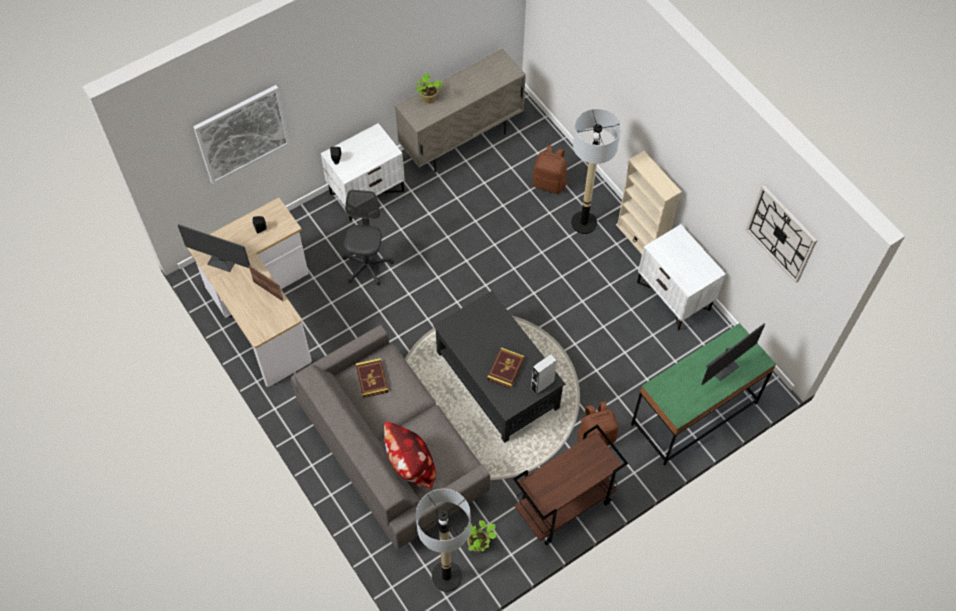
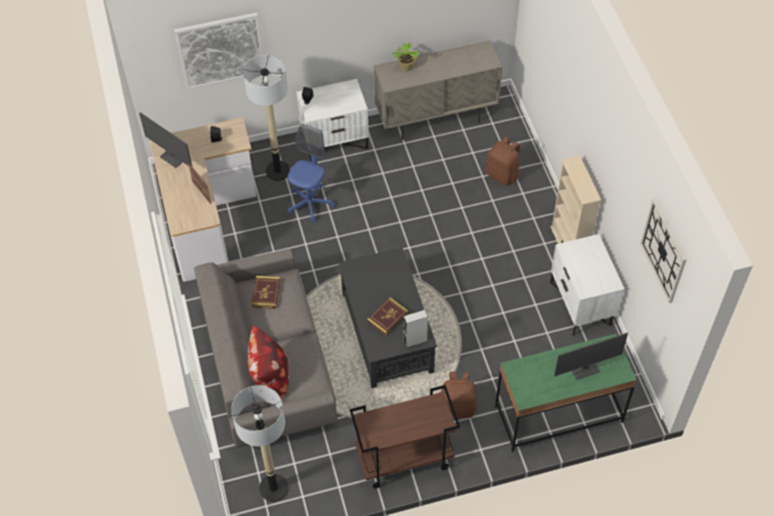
camera: 20 degrees right, 5 degrees down
grey office chair [343,190,394,285] -> blue office chair [287,124,335,223]
potted plant [464,520,497,553] -> none
floor lamp [571,109,621,234] -> floor lamp moved to [243,55,290,181]

